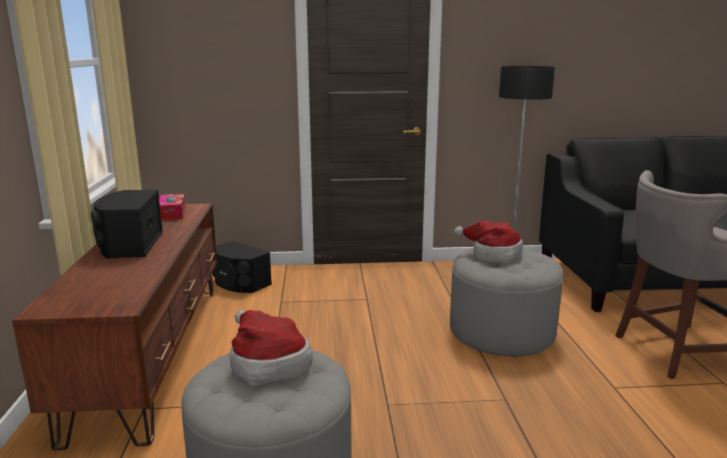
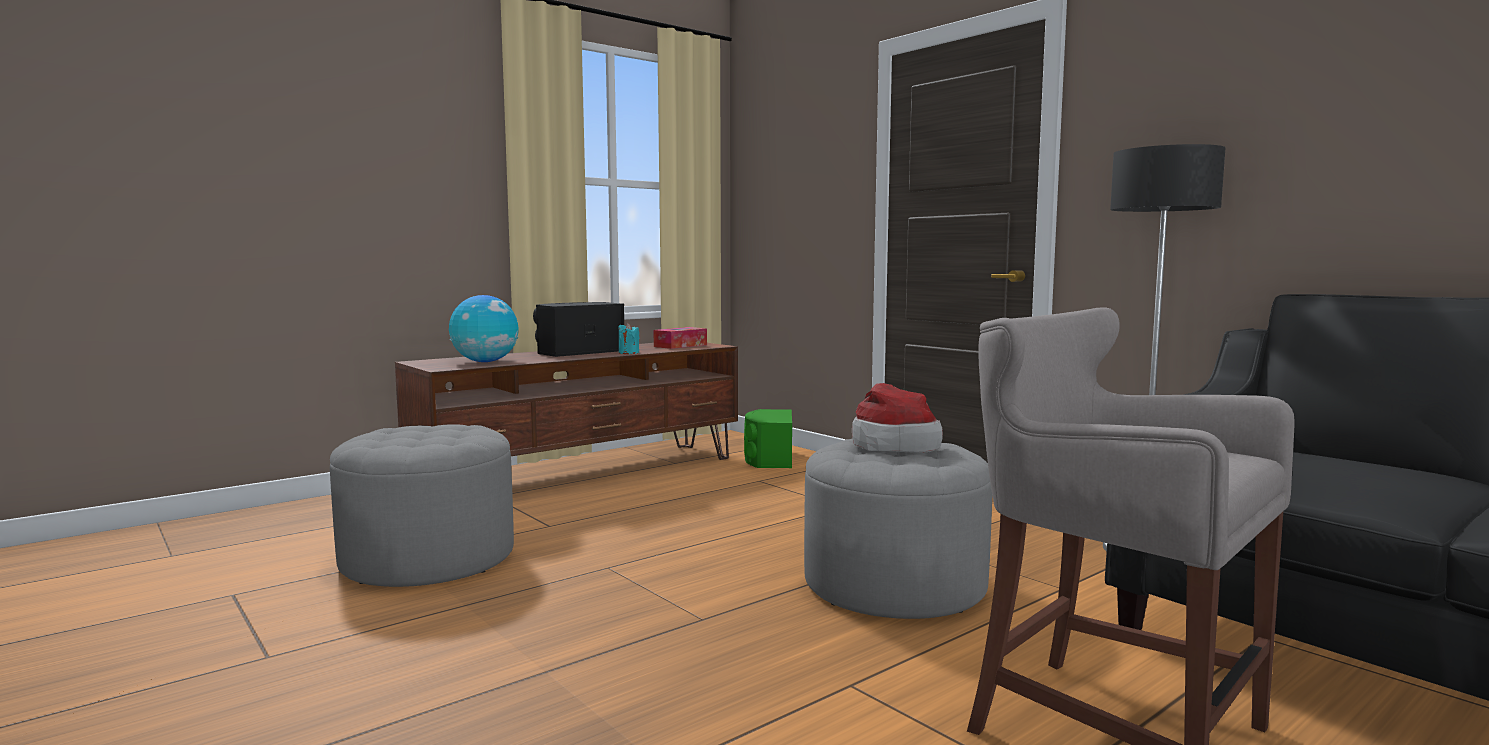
camera: 55 degrees right, 10 degrees down
black speaker [212,241,272,293] -> green speaker [744,409,792,468]
hat [230,310,313,386] -> none
none -> globe [449,295,519,362]
none -> turquoise candle [618,323,639,354]

